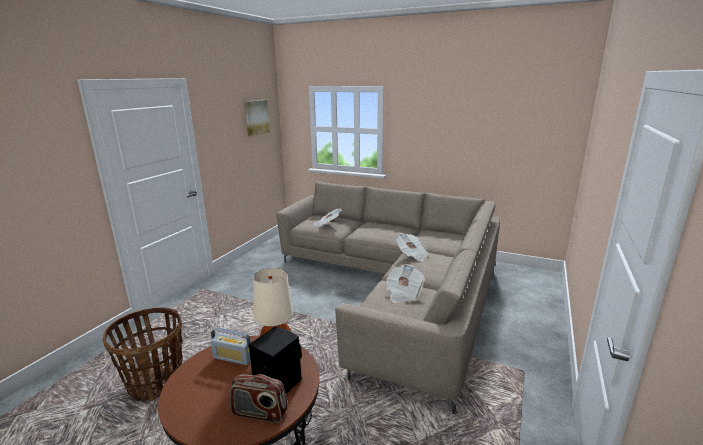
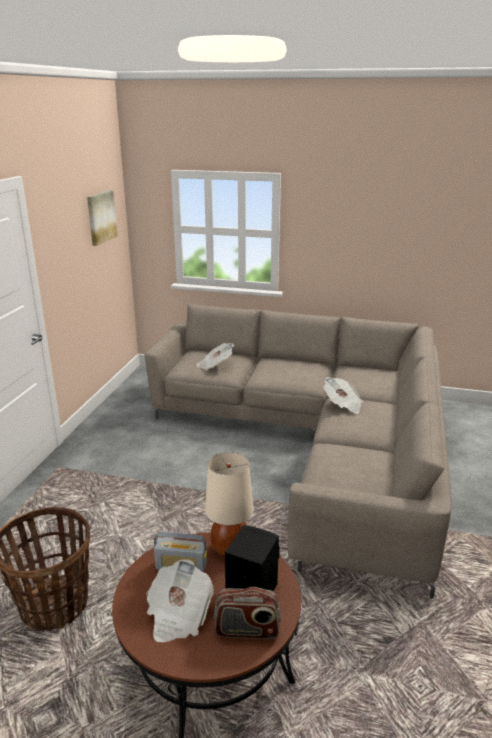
camera: 10 degrees left, 5 degrees up
newspaper [385,264,425,303] -> newspaper moved to [146,559,214,642]

